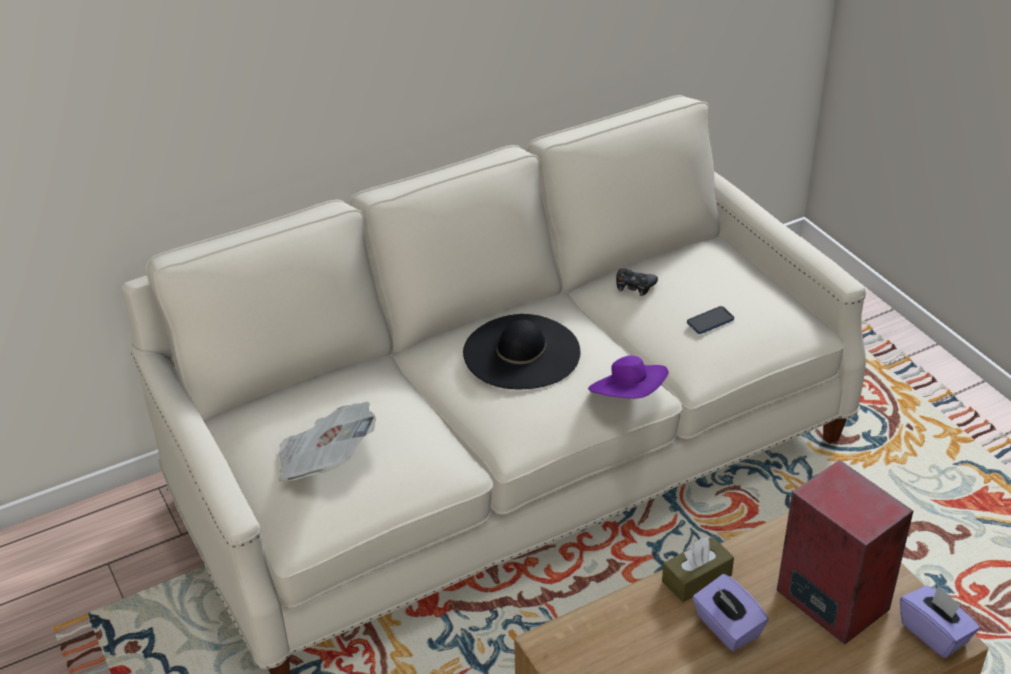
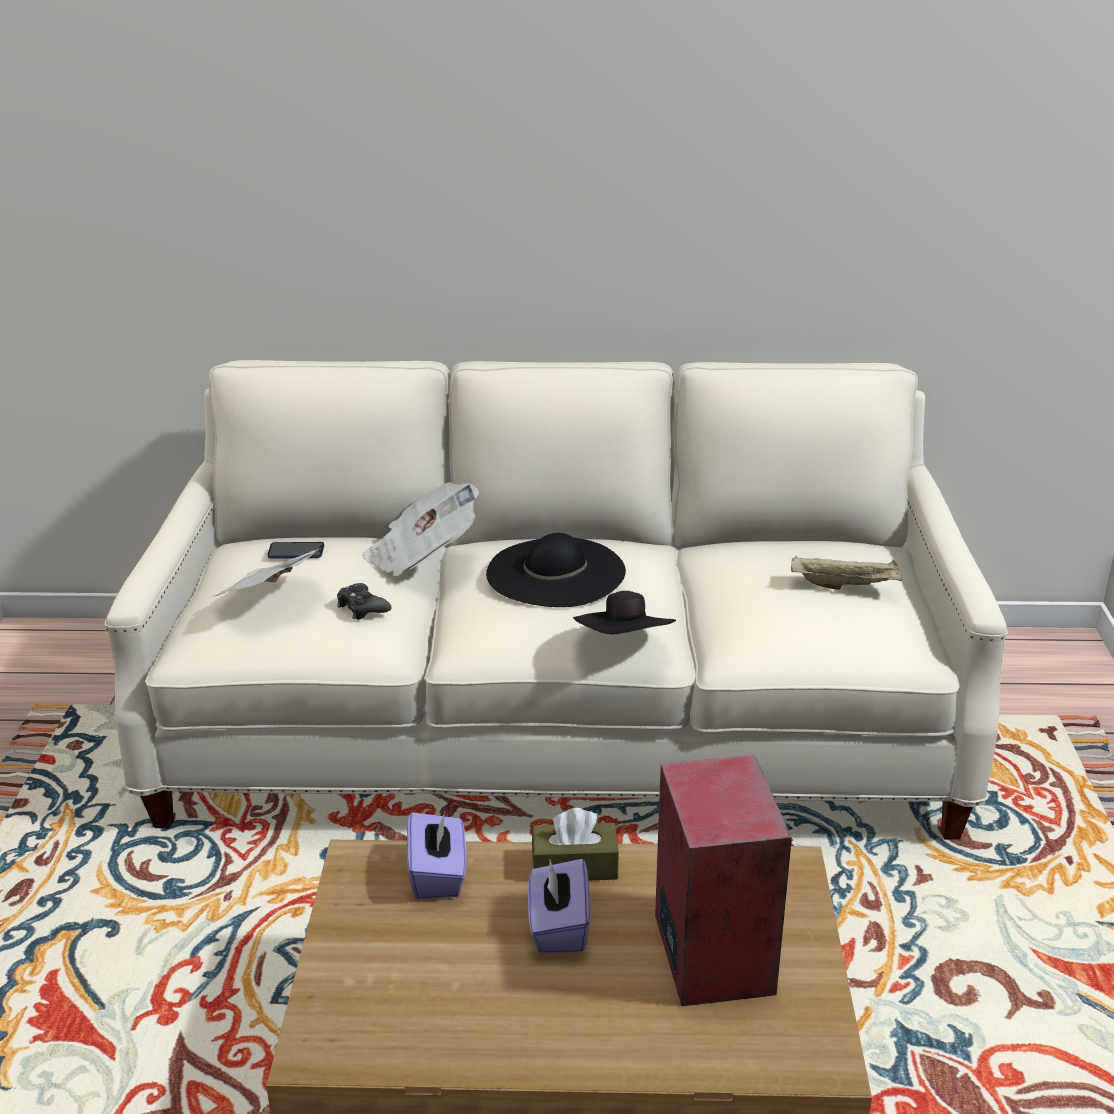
camera: 30 degrees right, 10 degrees down
purple hat [588,356,669,399] -> black hat [573,591,676,635]
black game controller [616,268,658,296] -> black game controller moved to [337,583,392,620]
phone [687,306,734,334] -> phone moved to [267,542,324,559]
purple tissue box [900,585,980,658] -> purple tissue box moved to [407,812,466,899]
none -> newspaper [363,482,480,576]
none -> beige tray [791,556,903,590]

